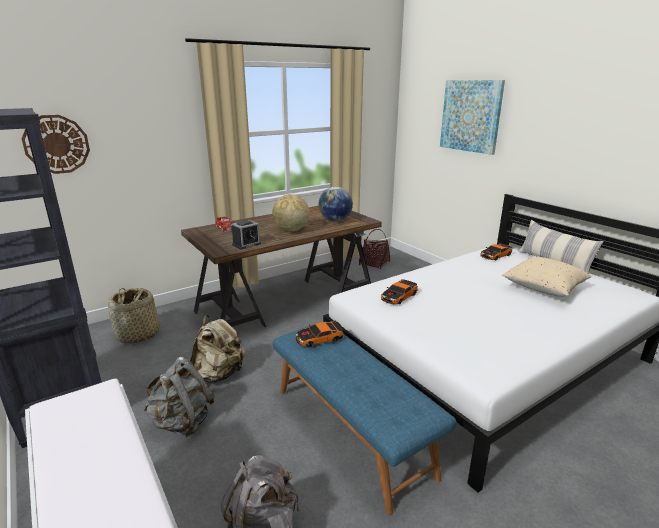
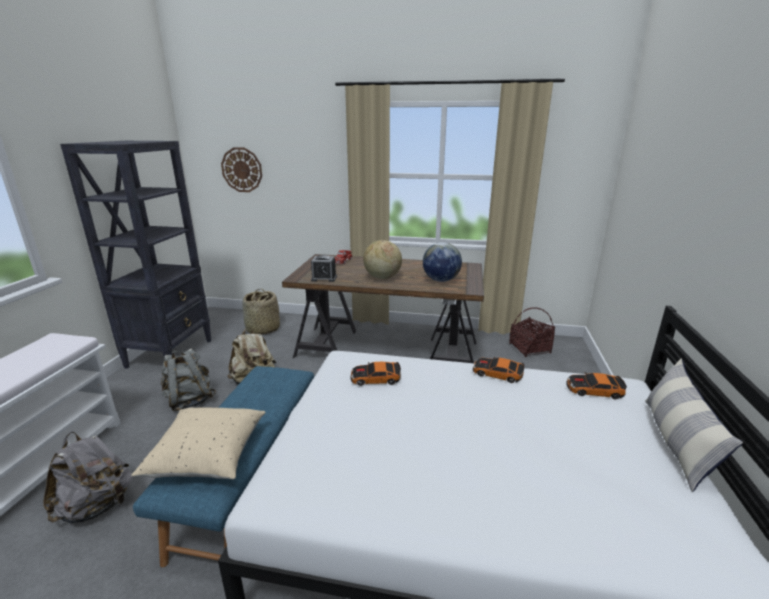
camera: 45 degrees right, 0 degrees up
toy car [296,320,344,347] -> toy car moved to [473,357,524,383]
picture [440,80,505,155] -> none
beige pillow [502,257,592,297] -> beige pillow moved to [131,408,265,479]

